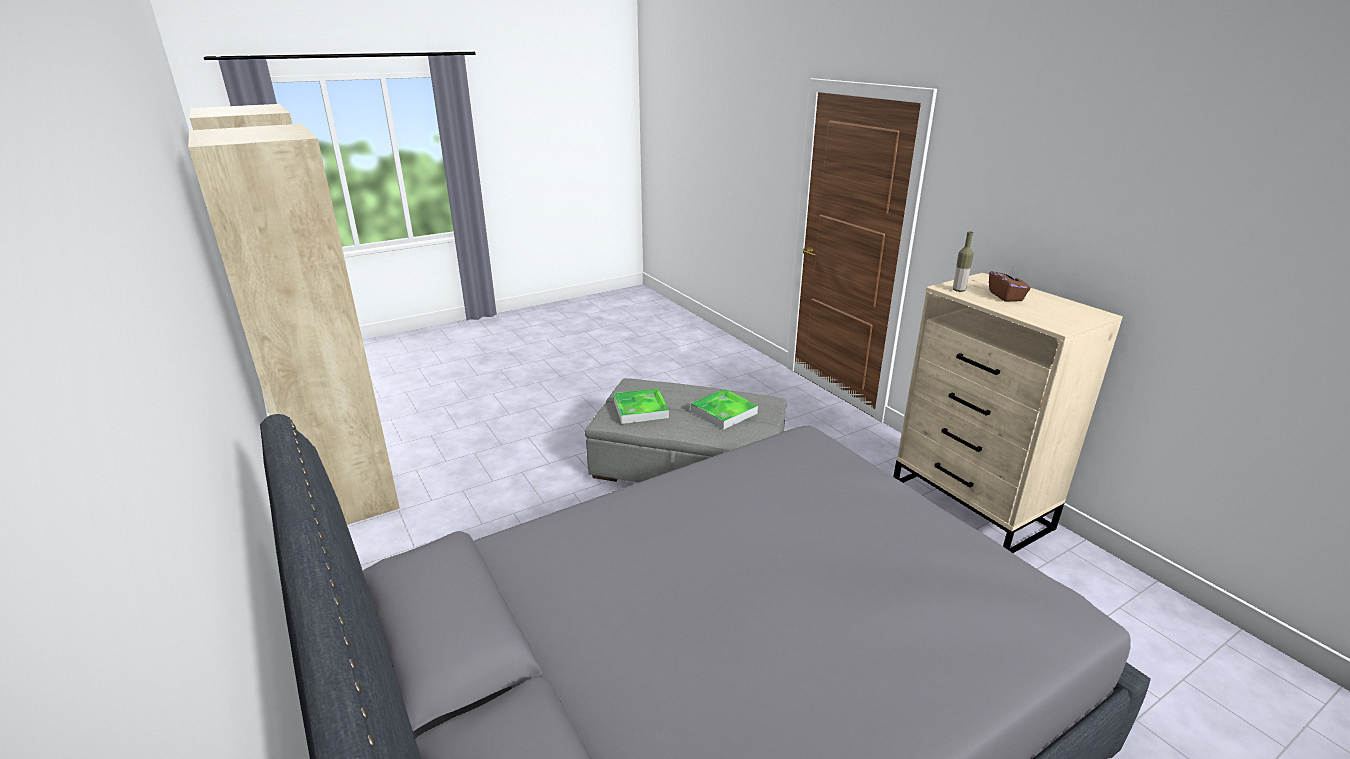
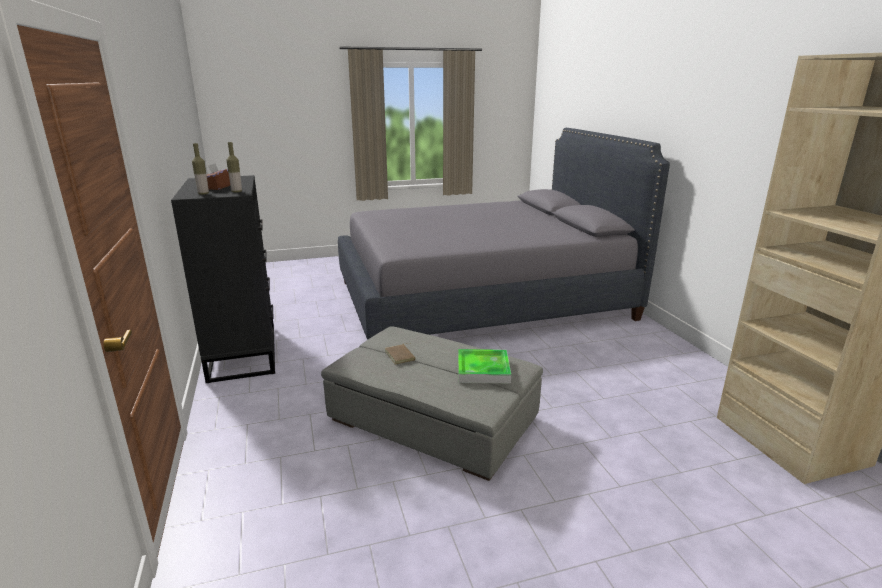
camera: 165 degrees left, 5 degrees down
tray [691,389,758,430] -> brown book [385,343,416,365]
beige dresser [893,273,1123,553] -> black dresser [171,175,275,383]
none -> bottle [192,143,209,195]

